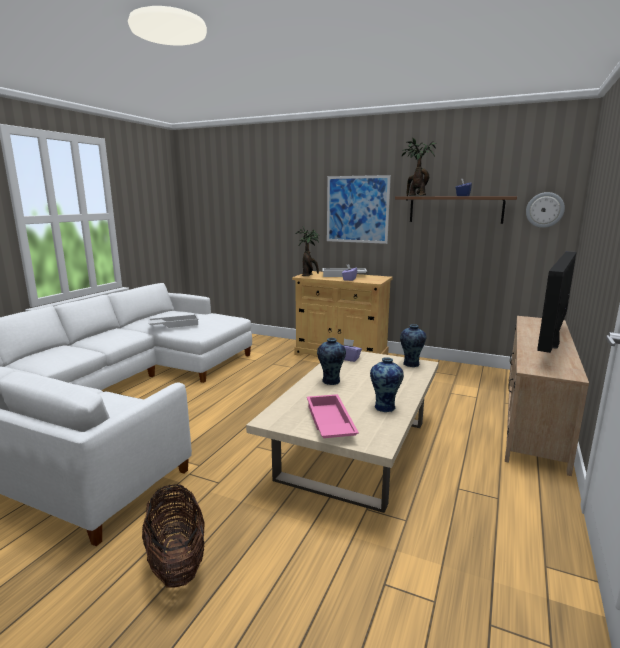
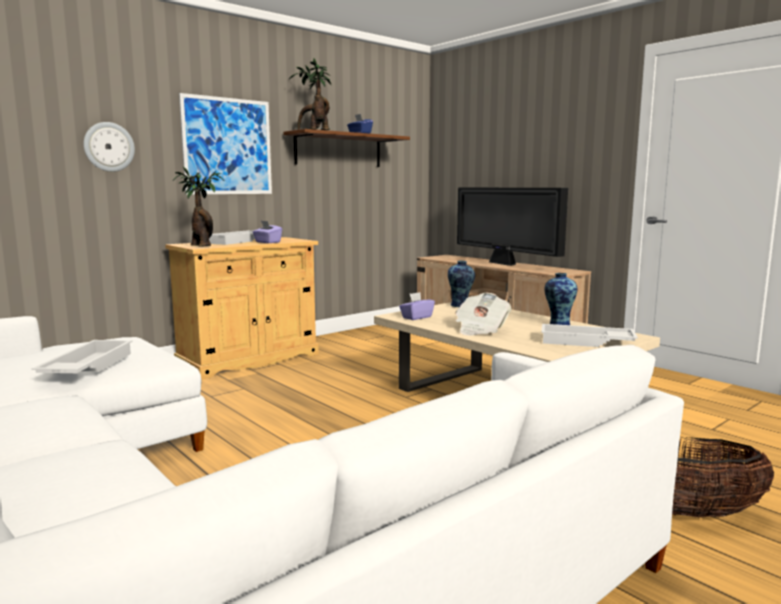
camera: 65 degrees left, 5 degrees down
pink tray [307,394,359,438] -> white tray [541,324,638,347]
vase [317,338,346,385] -> newspaper [456,293,512,336]
wall clock [526,192,565,228] -> wall clock moved to [83,122,135,172]

